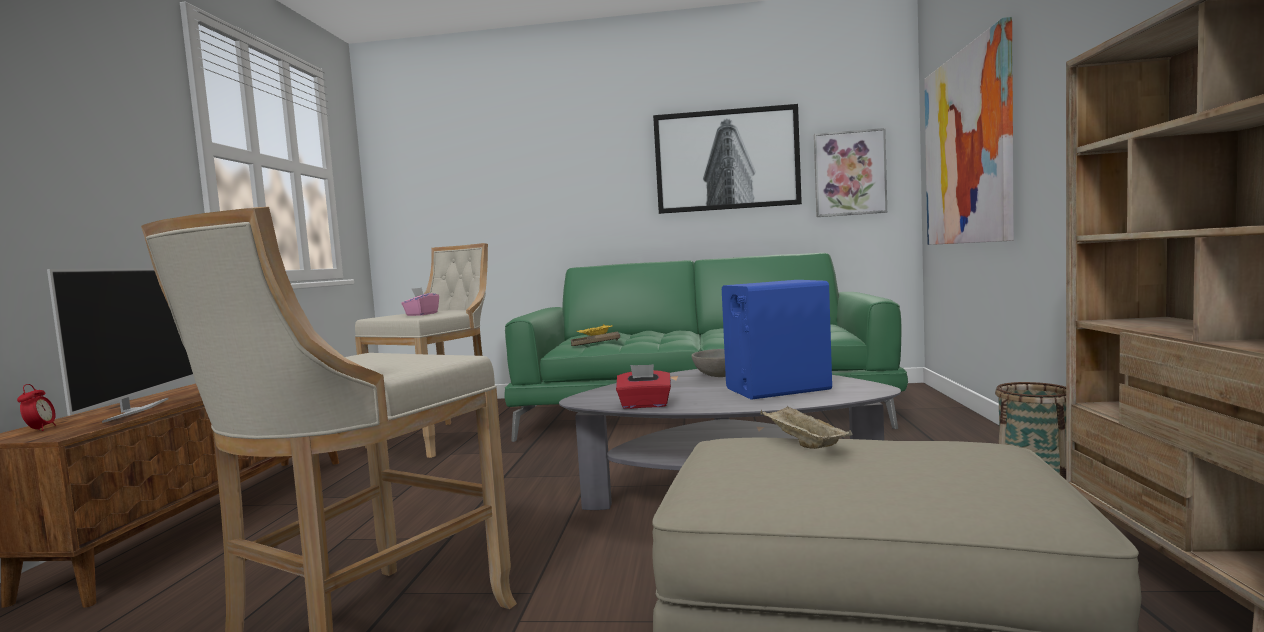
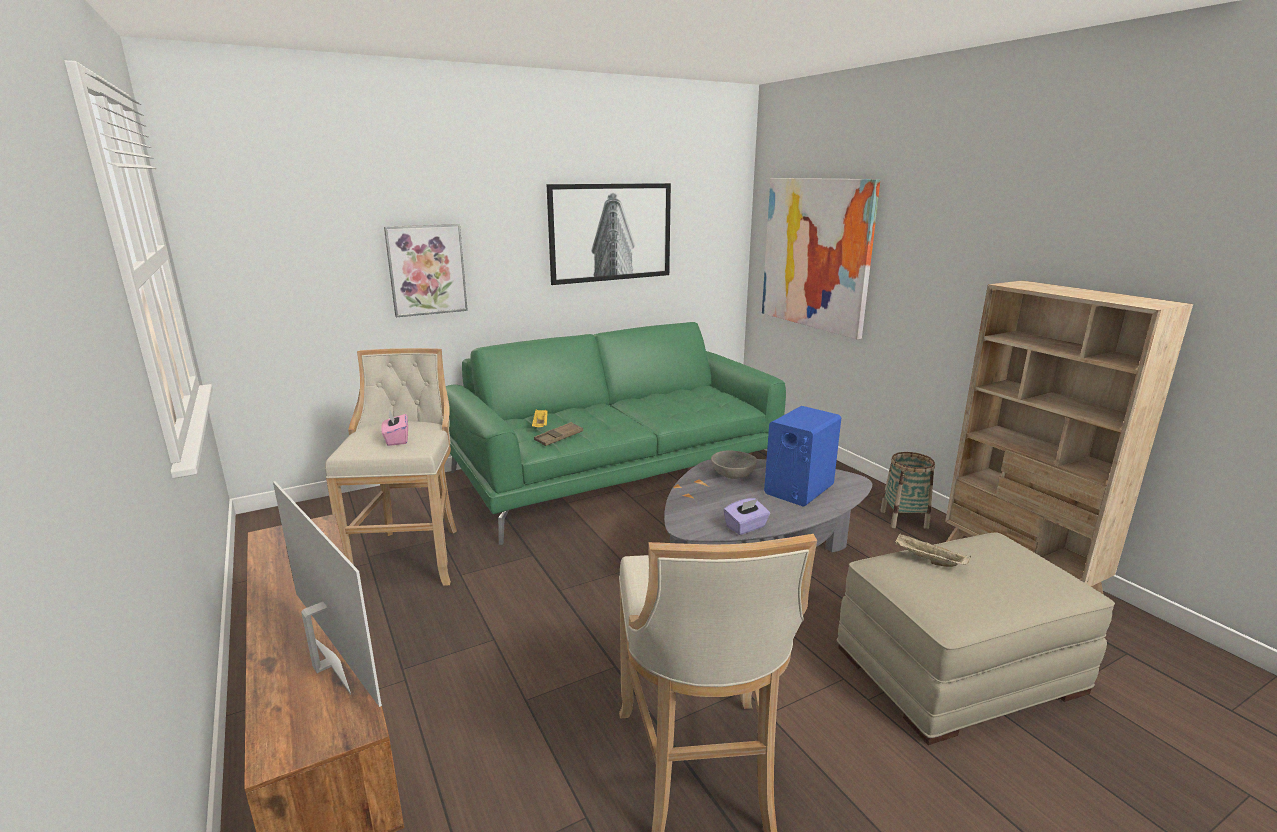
camera: 35 degrees left, 15 degrees up
alarm clock [17,384,56,431] -> none
red tissue box [616,364,671,409] -> purple tissue box [723,498,770,535]
picture [814,128,887,217] -> picture moved to [384,224,468,317]

